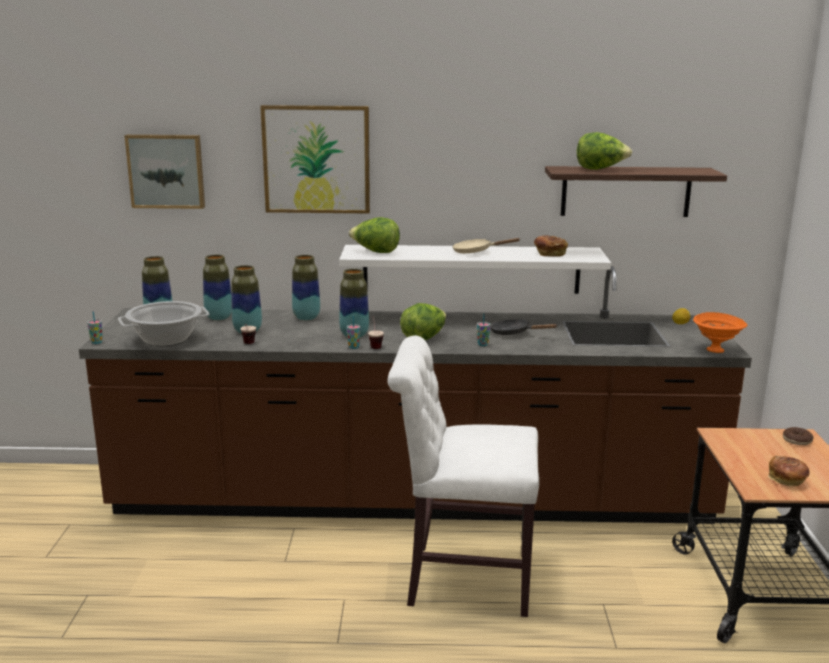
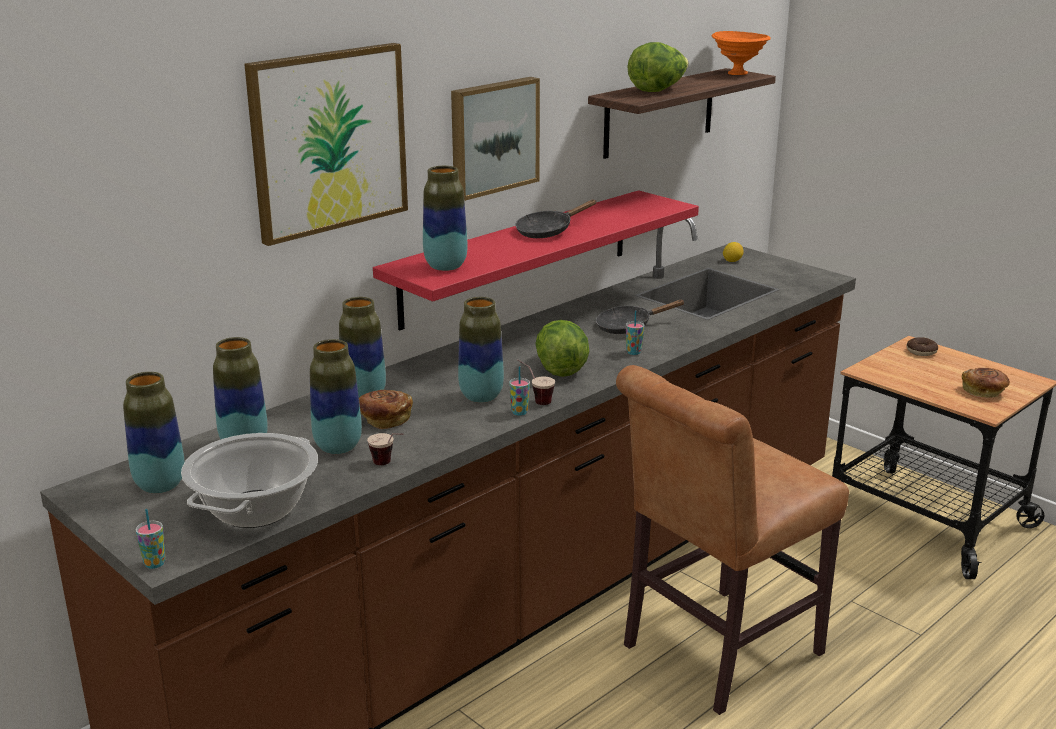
camera: 45 degrees left, 5 degrees up
picture [124,134,205,209] -> picture moved to [451,77,540,201]
white shelf [339,245,611,294] -> red shelf [373,190,699,330]
lettuce [349,217,400,253] -> vase [423,166,467,271]
white chair [387,336,539,617] -> brown chair [616,365,849,715]
beige frying pan [452,238,521,253] -> black frying pan [515,200,596,238]
bread [534,235,568,257] -> bread moved to [359,390,413,429]
orange bowl [693,312,747,353] -> orange bowl moved to [711,31,771,75]

